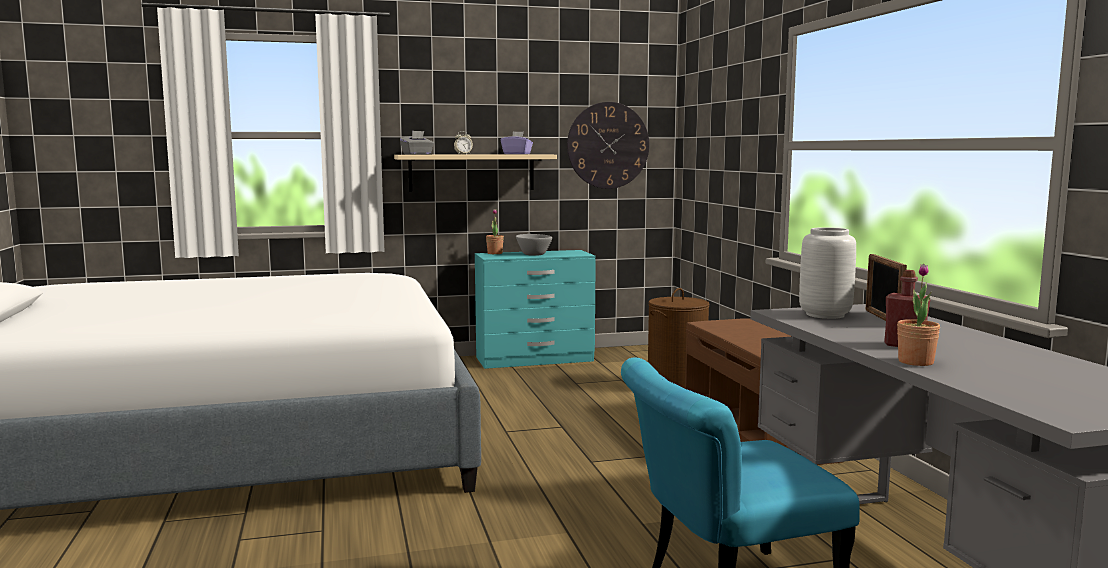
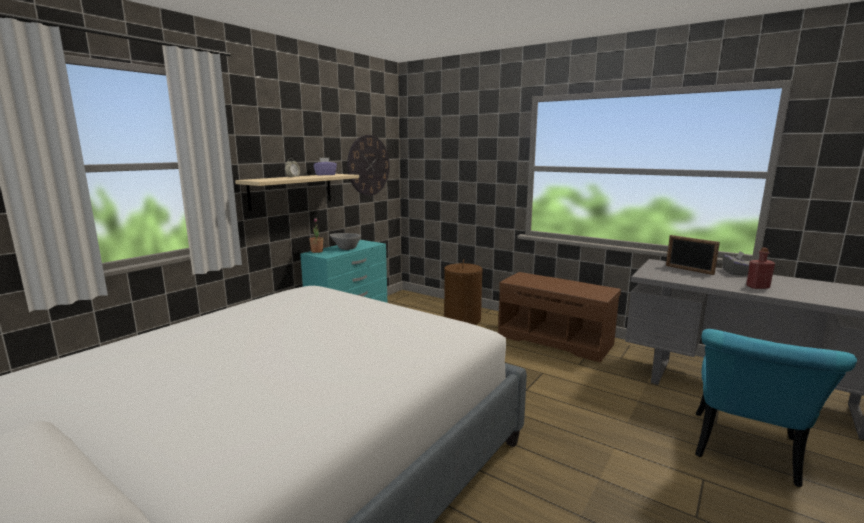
camera: 40 degrees left, 5 degrees up
grey tissue box [400,131,434,154] -> grey tissue box moved to [723,252,749,276]
grey vase [799,227,856,319] -> none
potted plant [897,264,940,366] -> none

